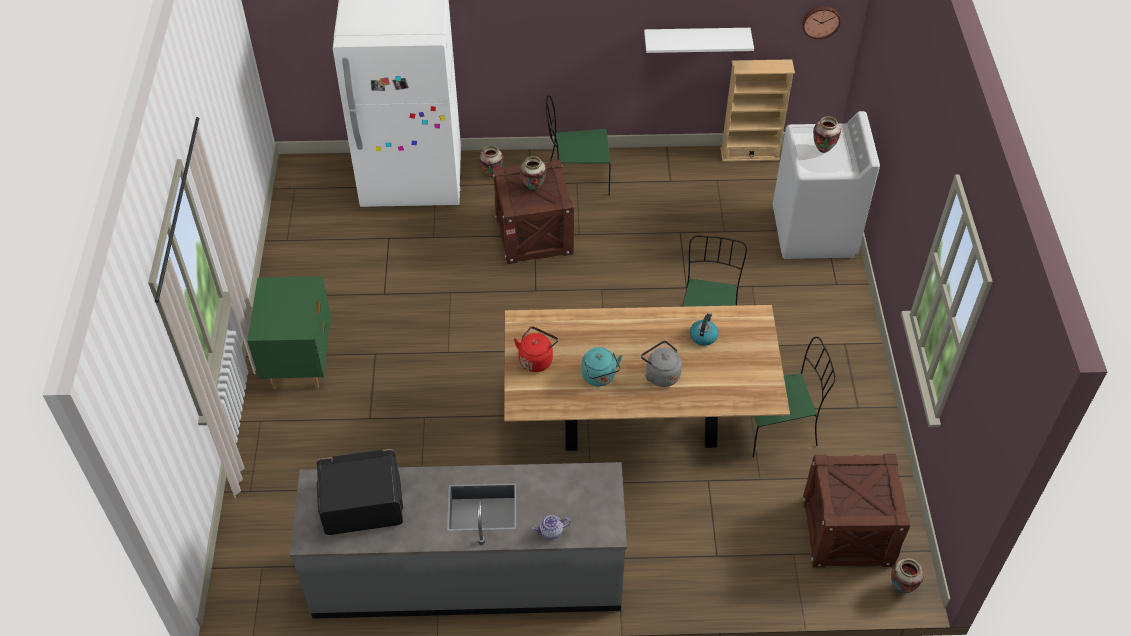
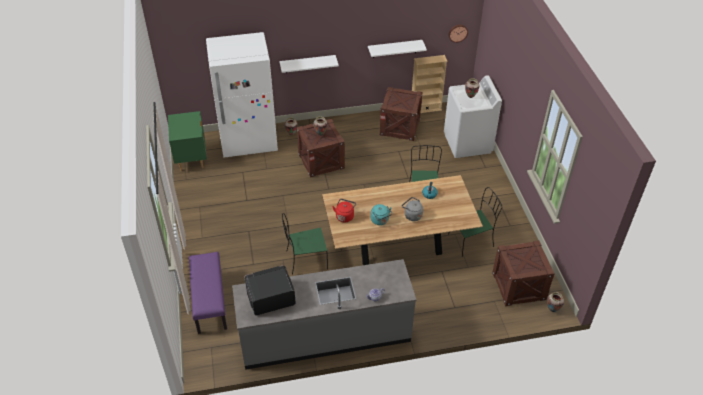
camera: 10 degrees left, 5 degrees down
green nightstand [247,276,331,389] -> green nightstand moved to [168,111,207,171]
green chair [546,95,611,195] -> green chair moved to [282,213,328,275]
none -> purple bench [189,252,227,334]
none -> white shelf [279,55,339,73]
none -> crate [380,87,423,141]

